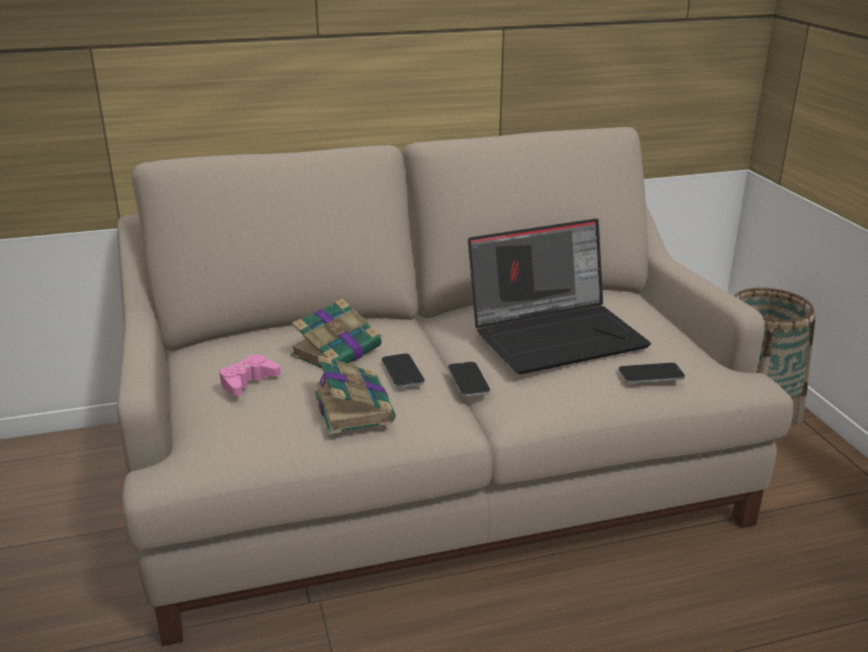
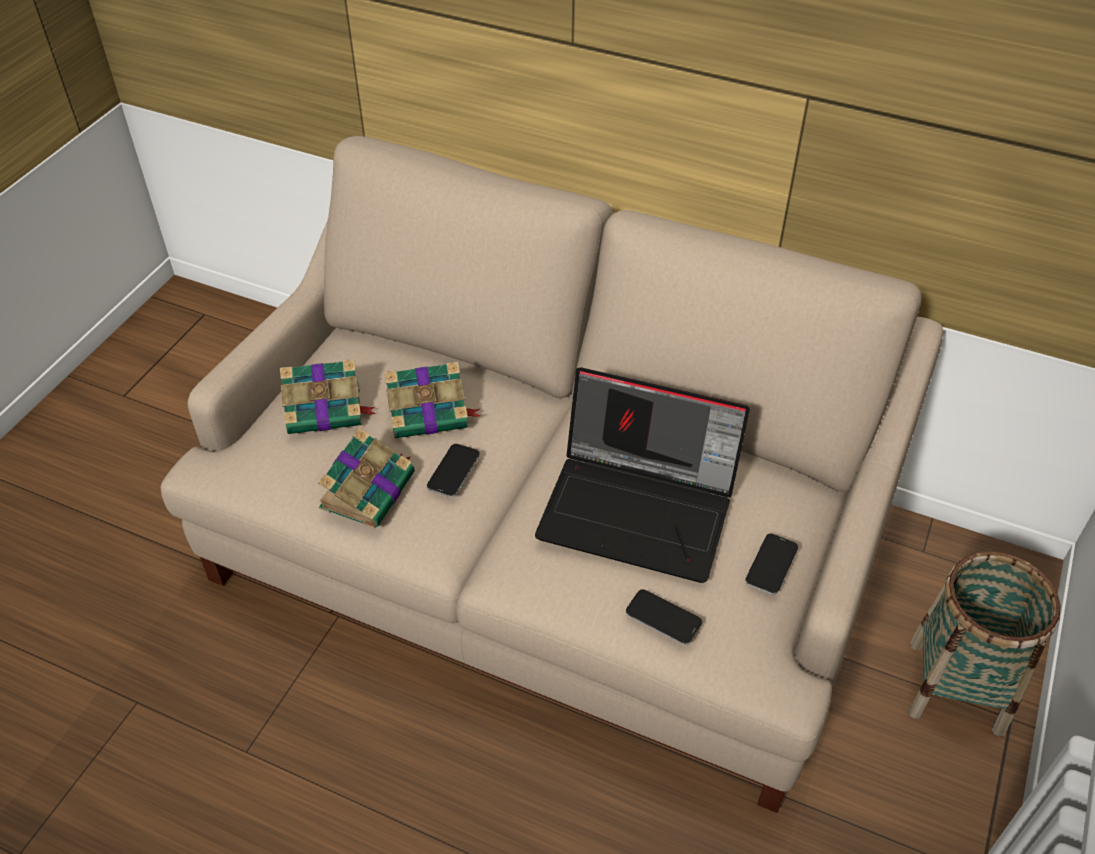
camera: 40 degrees right, 20 degrees up
pink game controller [219,355,280,396] -> book [280,359,376,434]
phone [448,362,490,396] -> phone moved to [745,533,798,595]

